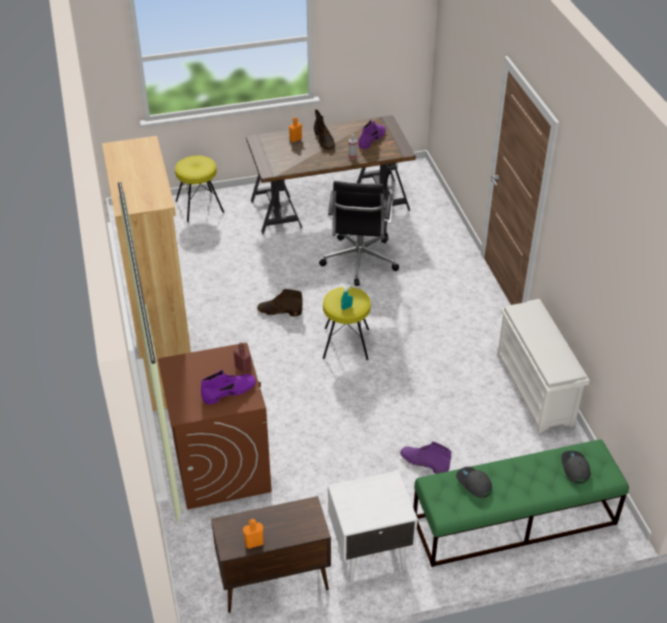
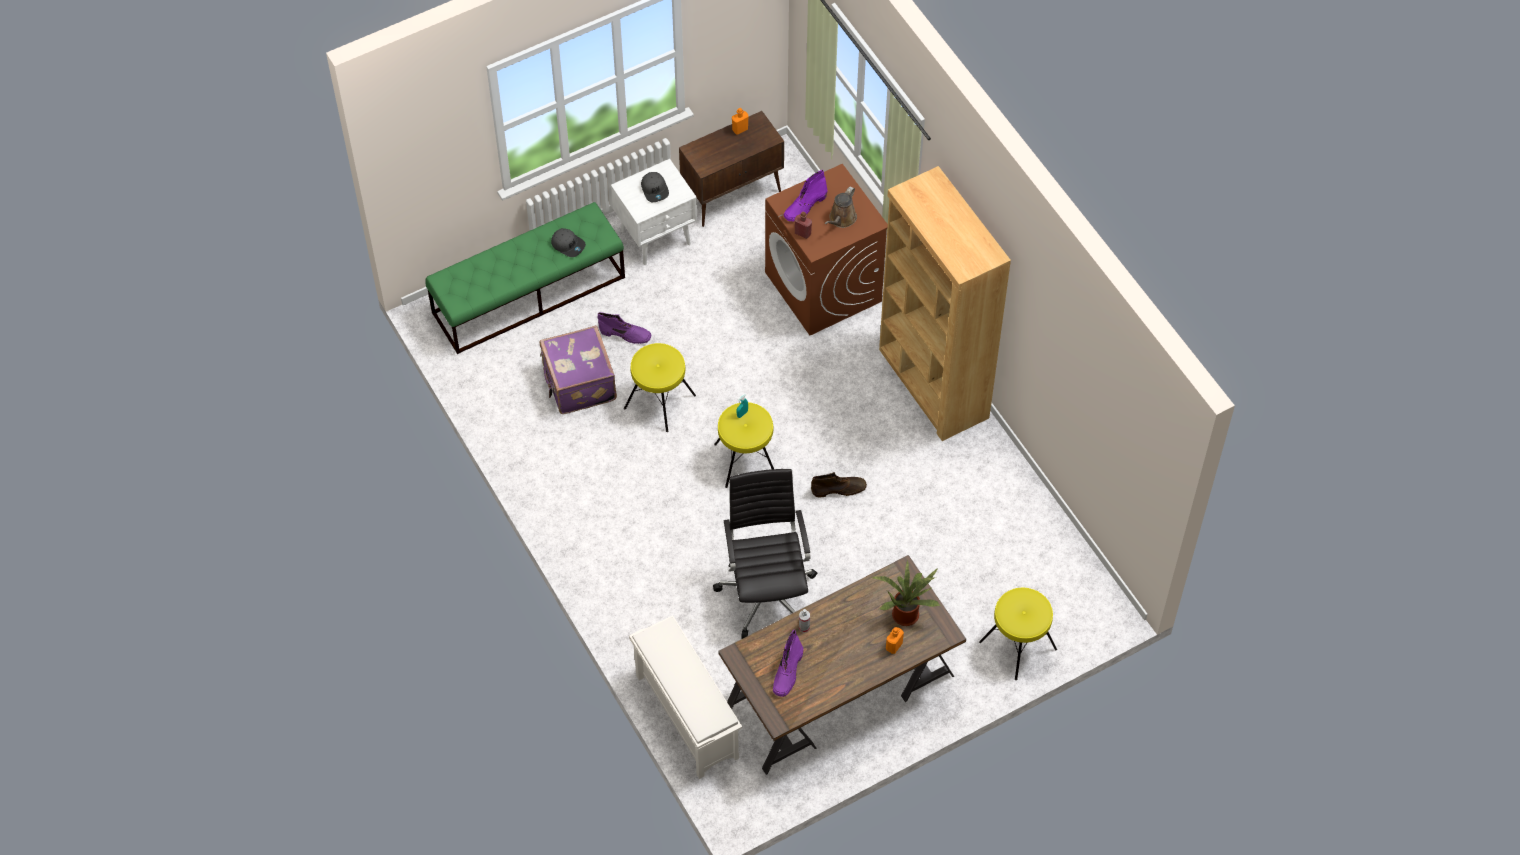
camera: 165 degrees right, 15 degrees up
brown boot [314,109,335,150] -> none
white shoe rack [497,299,589,434] -> white shoe rack moved to [629,615,742,779]
grey cap [561,451,590,483] -> grey cap moved to [641,172,669,202]
none -> purple suitcase [540,325,617,414]
none -> yellow stool [624,343,696,432]
none -> brown watering can [825,186,857,228]
none -> potted plant [871,560,940,626]

